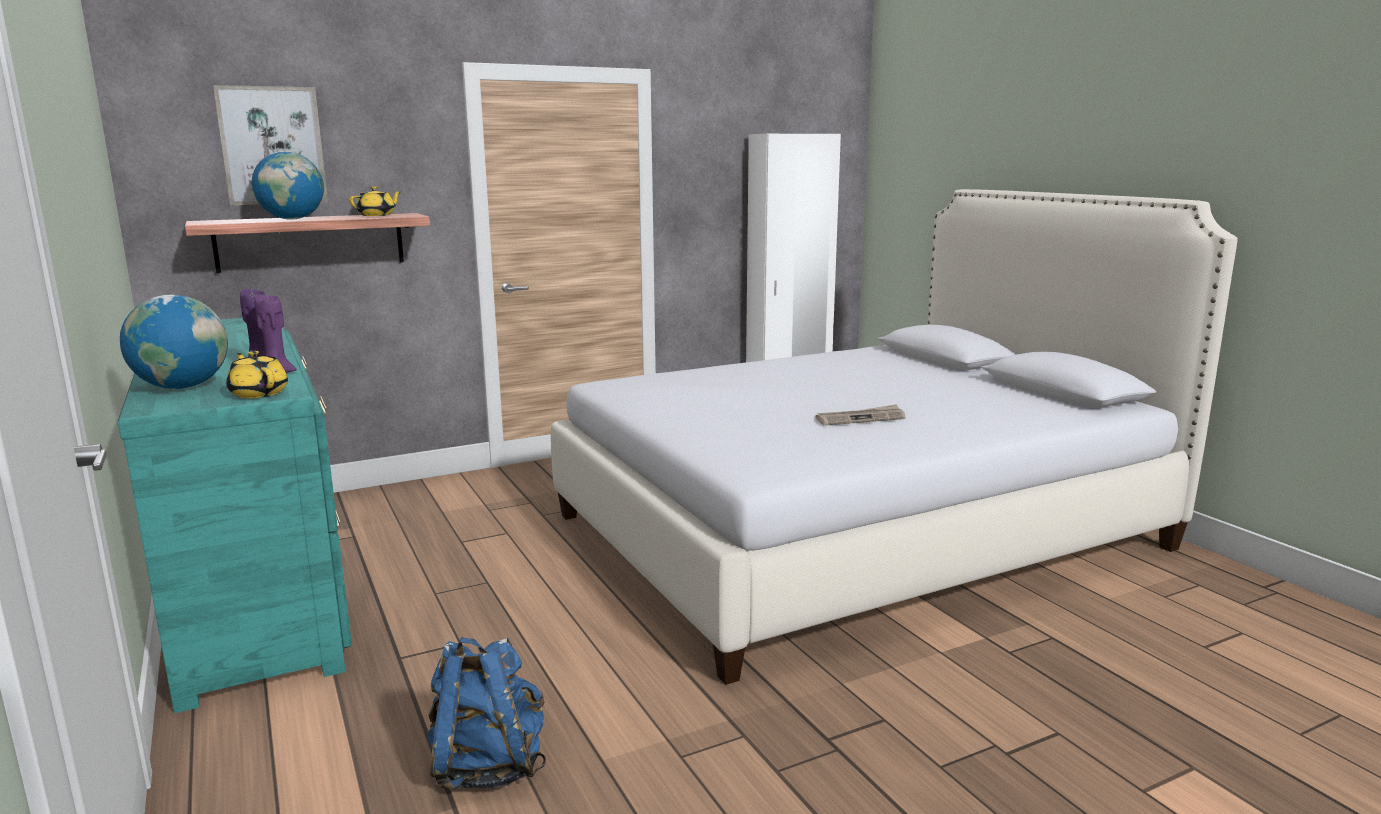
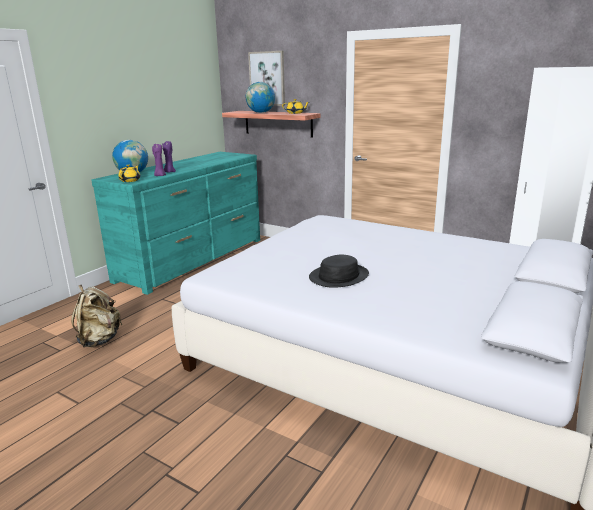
camera: 60 degrees right, 5 degrees up
blue backpack [427,637,546,791] -> beige backpack [71,285,123,347]
newspaper [816,404,906,426] -> black hat [309,254,369,288]

